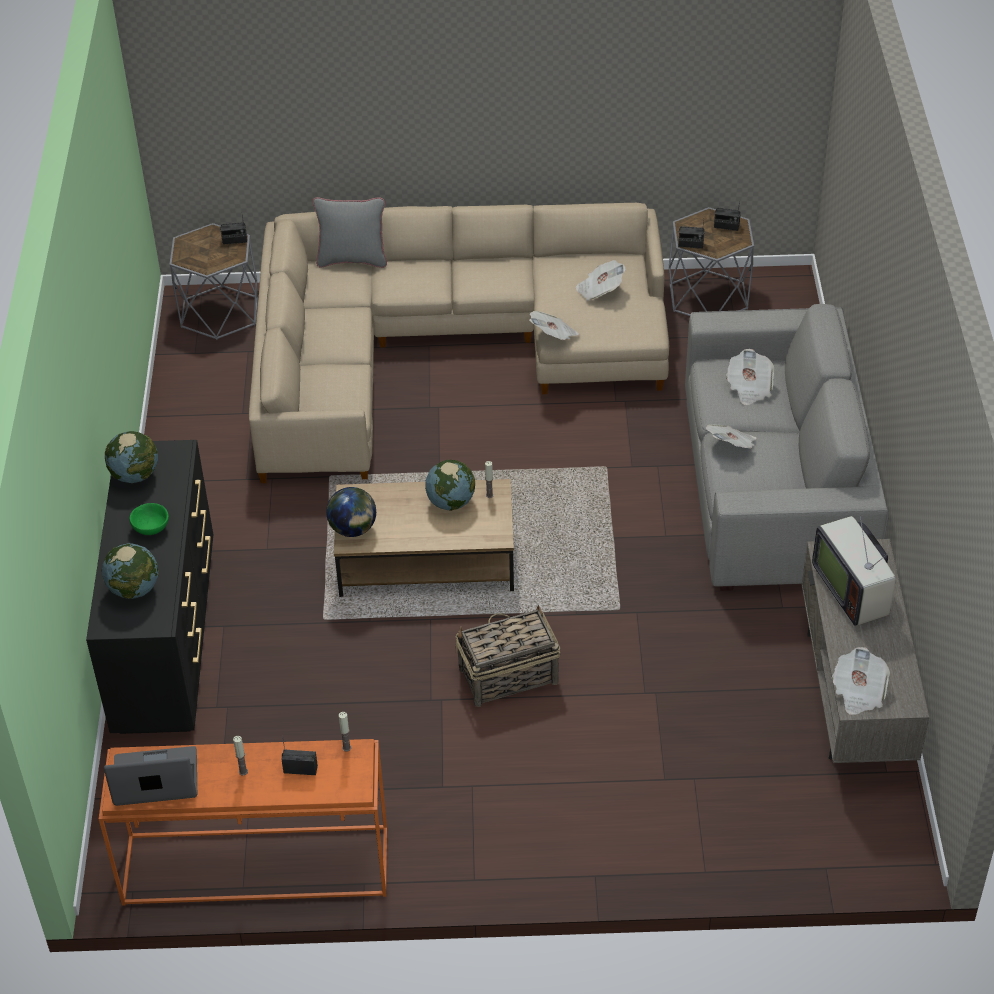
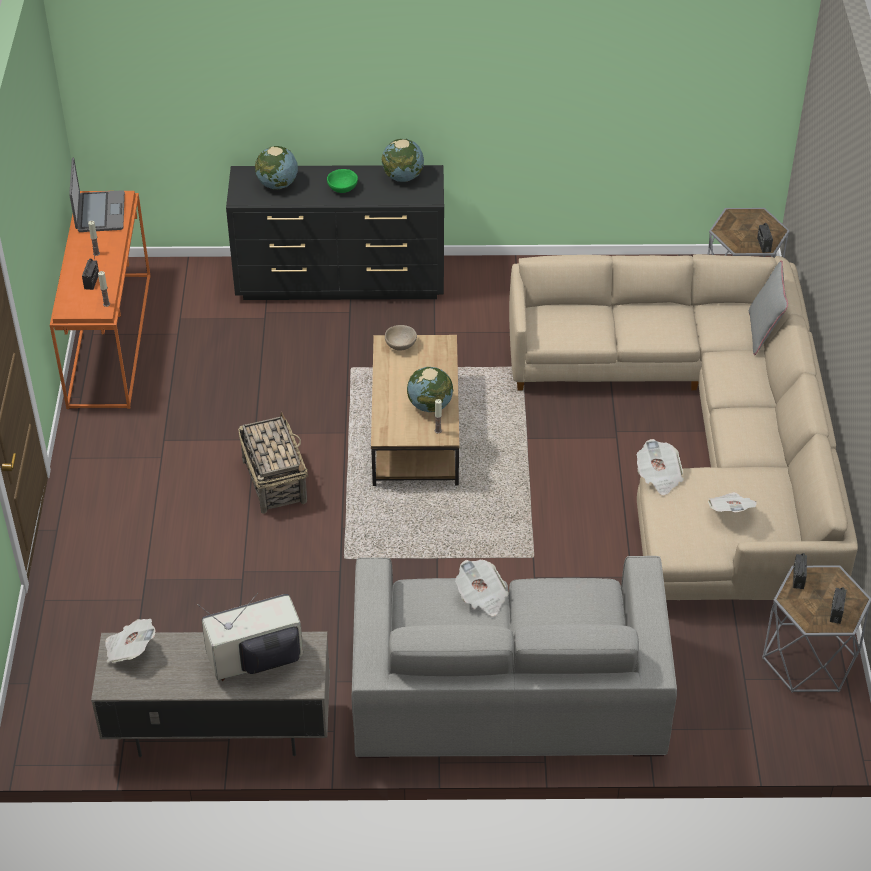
camera: 90 degrees right, 0 degrees up
globe [326,487,376,537] -> beige bowl [385,325,417,351]
newspaper [726,349,775,405] -> none

